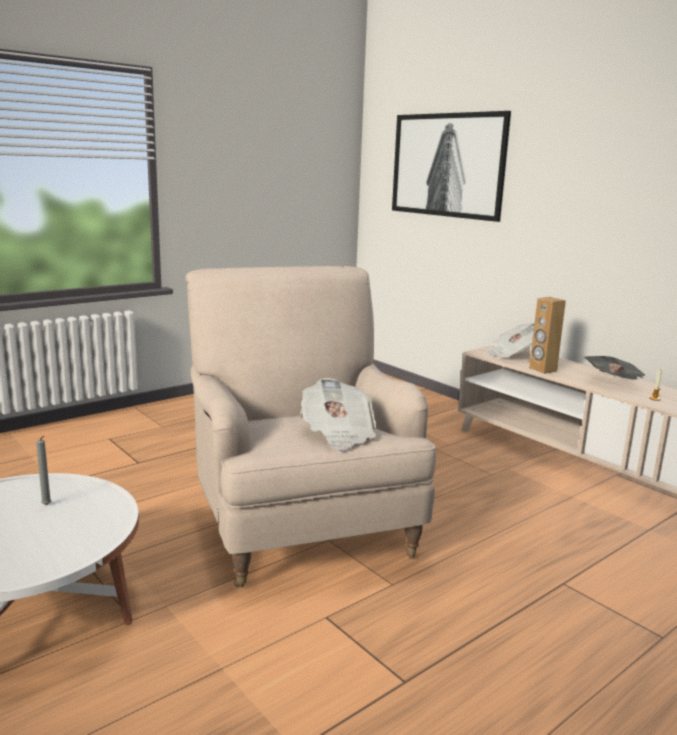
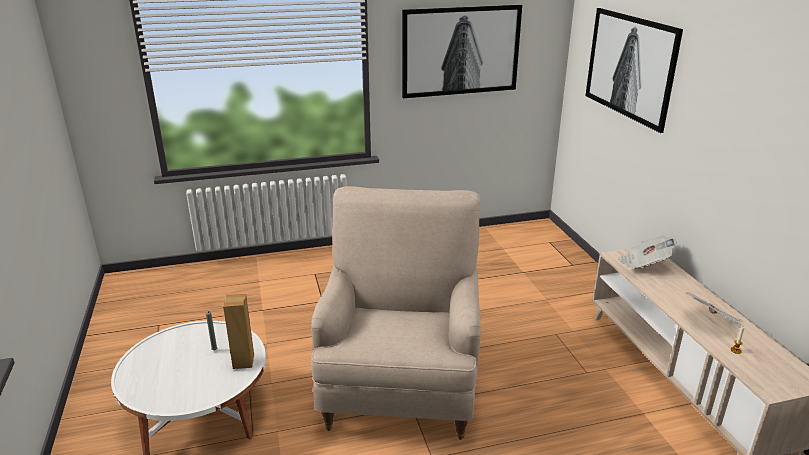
camera: 25 degrees right, 10 degrees up
newspaper [300,378,376,451] -> none
brown speaker [529,297,566,374] -> brown speaker moved to [223,294,254,369]
none -> picture [402,5,522,98]

